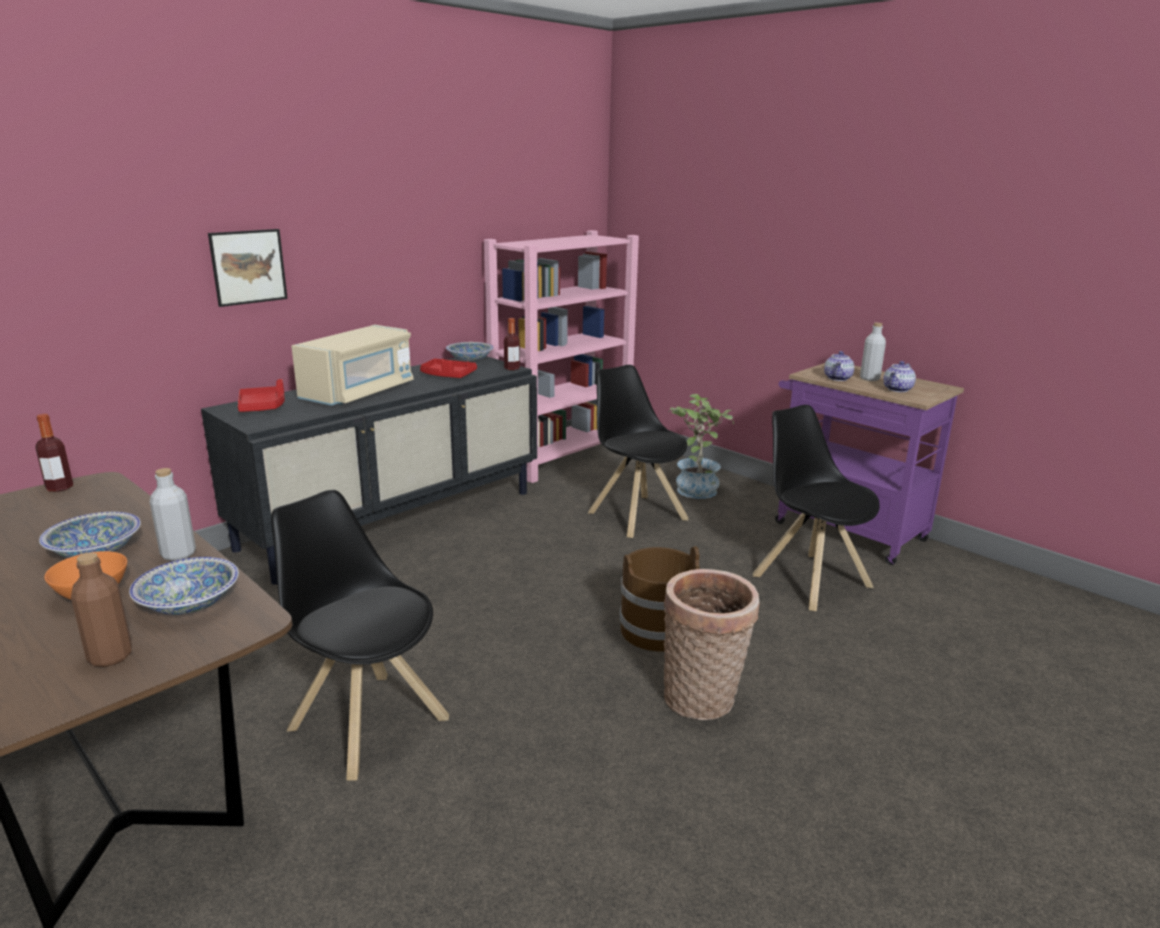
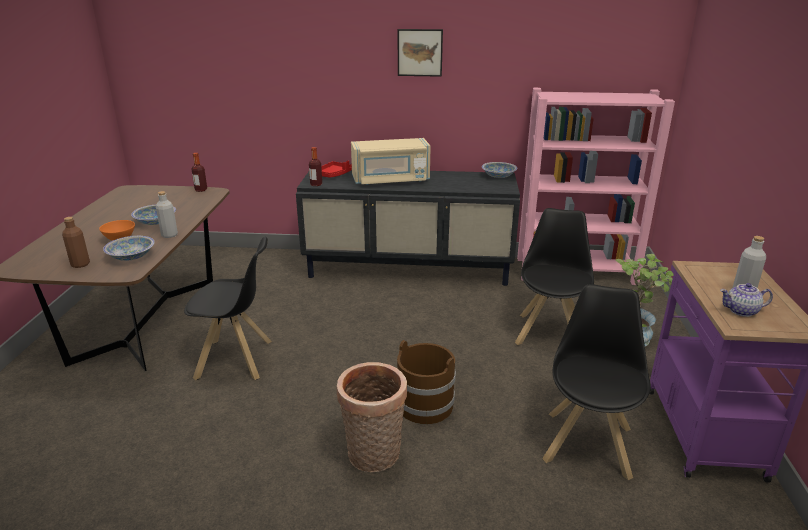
camera: 50 degrees right, 5 degrees up
picture [208,229,288,307] -> picture moved to [398,29,443,77]
black chair [271,490,449,781] -> black chair turned 90 degrees clockwise [184,237,272,380]
red tray [420,359,477,378] -> none
bottle [504,318,520,370] -> bottle moved to [309,147,322,186]
teapot [824,351,854,381] -> none

